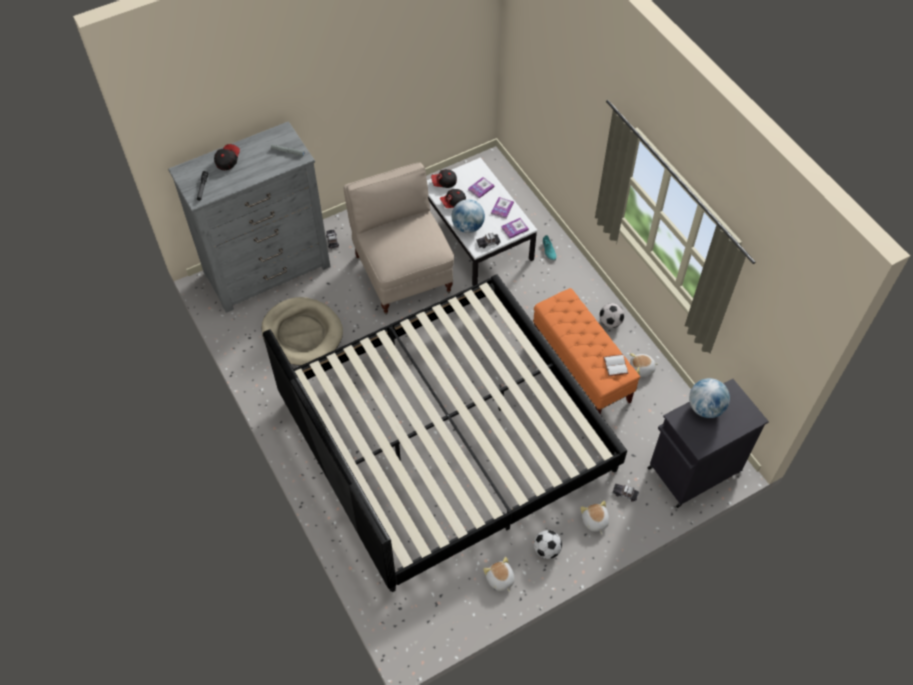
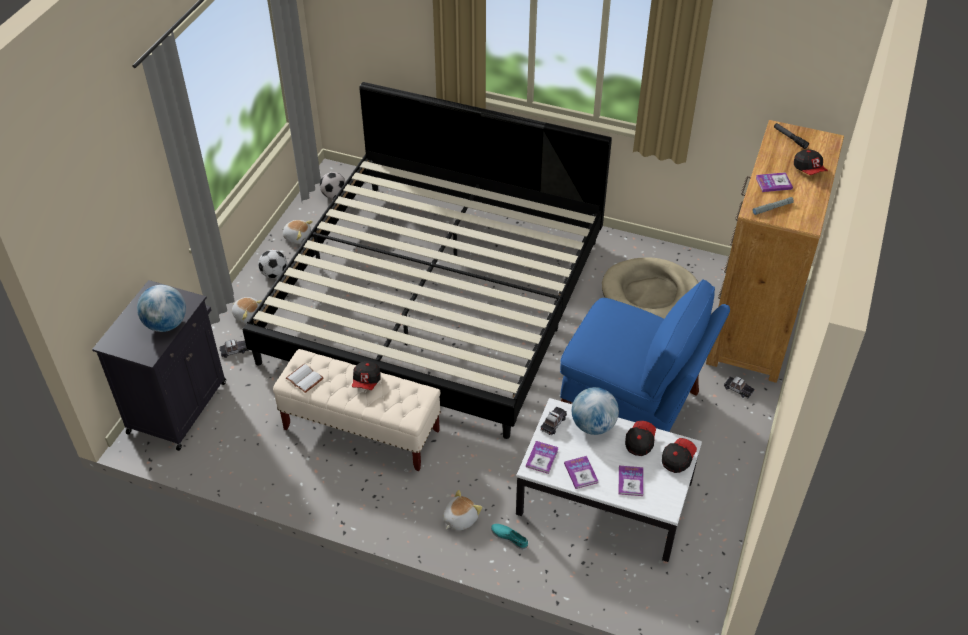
camera: 140 degrees right, 10 degrees down
grey dresser [168,121,330,313] -> brown dresser [706,120,844,383]
beige chair [344,162,454,315] -> blue chair [560,279,730,432]
orange bench [533,288,640,414] -> beige bench [273,349,441,471]
football [599,303,624,328] -> football moved to [320,172,346,199]
plush toy [630,353,658,377] -> plush toy moved to [443,490,483,531]
none -> cap [352,361,381,390]
none -> book [755,172,793,192]

